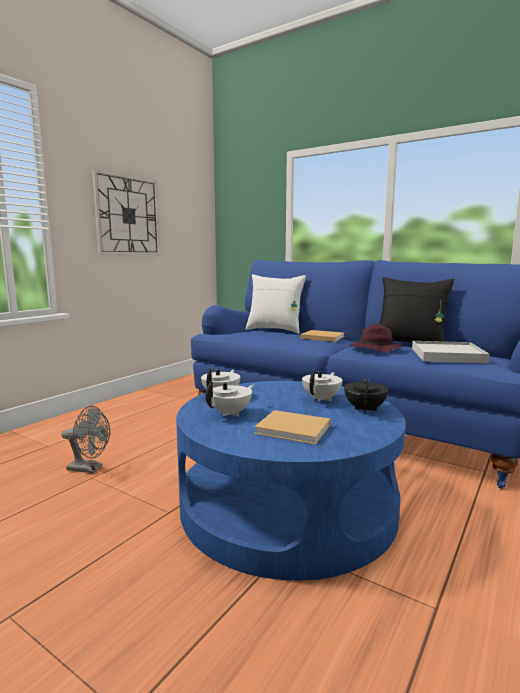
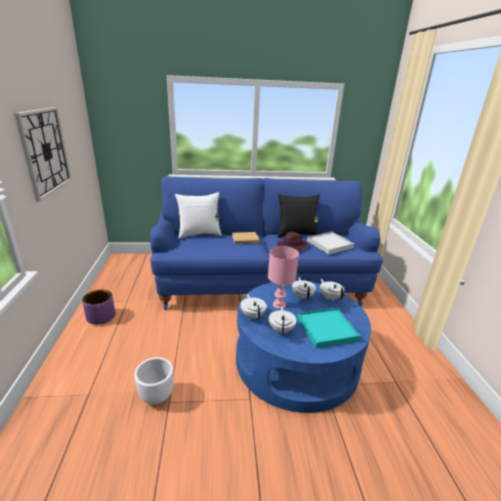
camera: 40 degrees left, 15 degrees up
grey fan [61,406,110,473] -> white planter [134,357,174,404]
beige book [254,410,330,445] -> turquoise tray [297,308,360,349]
black teapot [344,379,388,413] -> white teapot [320,279,344,301]
none -> purple planter [82,290,115,325]
none -> pink table lamp [268,246,299,309]

